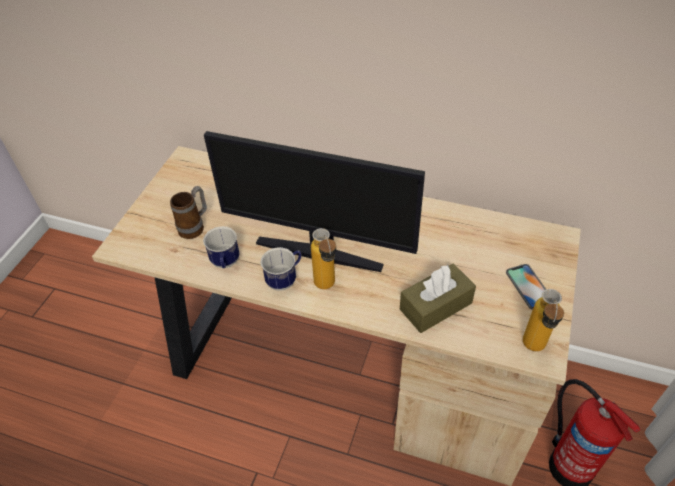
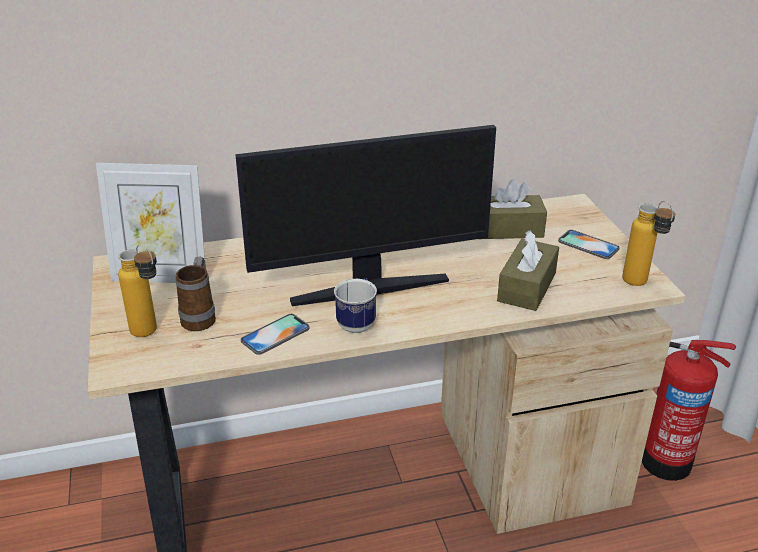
camera: 35 degrees left, 15 degrees down
mug [203,226,239,268] -> phone [241,314,310,355]
bottle [311,228,336,289] -> bottle moved to [118,244,157,337]
none -> picture frame [96,163,205,283]
none -> brown tissue box [481,179,547,239]

